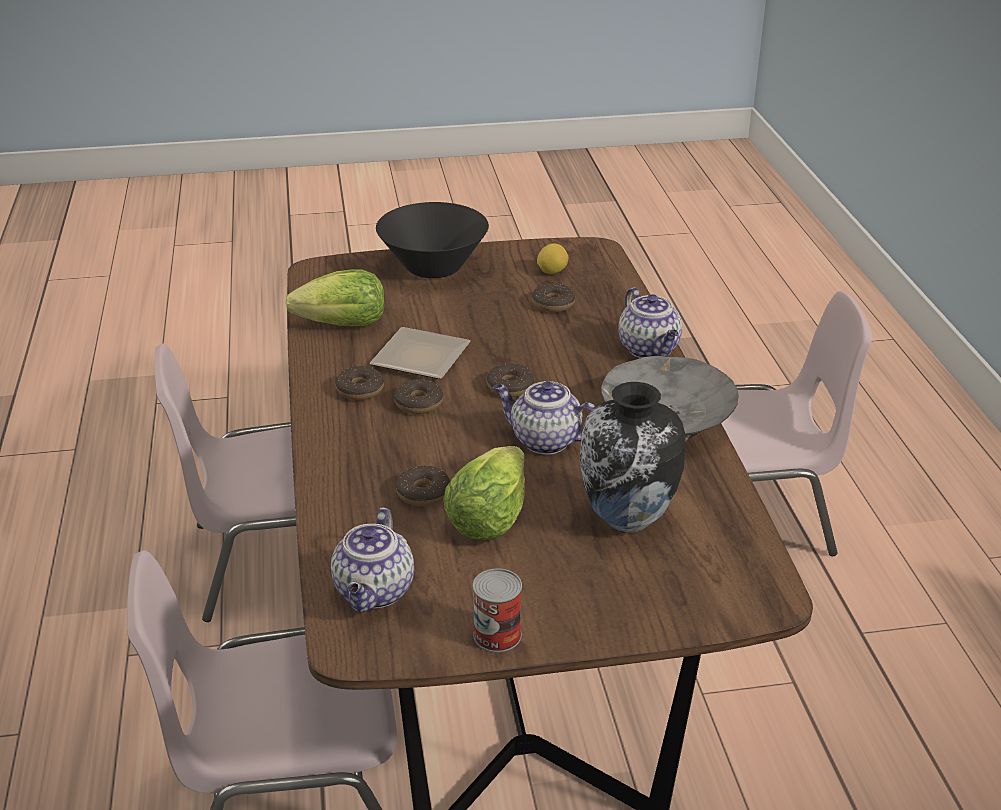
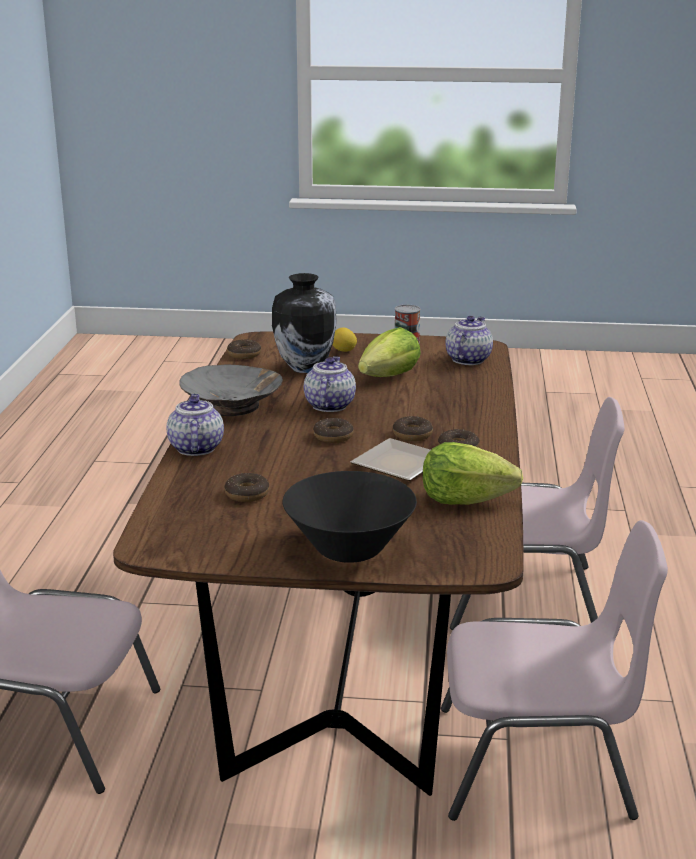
camera: 165 degrees left, 10 degrees down
donut [396,465,450,507] -> donut moved to [227,339,261,359]
teapot [493,381,595,454] -> teapot turned 120 degrees counterclockwise [304,356,356,412]
lemon [537,243,568,274] -> lemon moved to [333,327,357,352]

